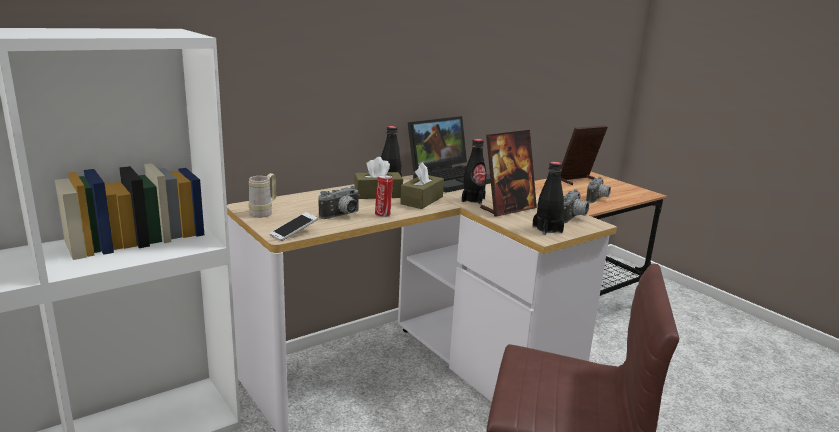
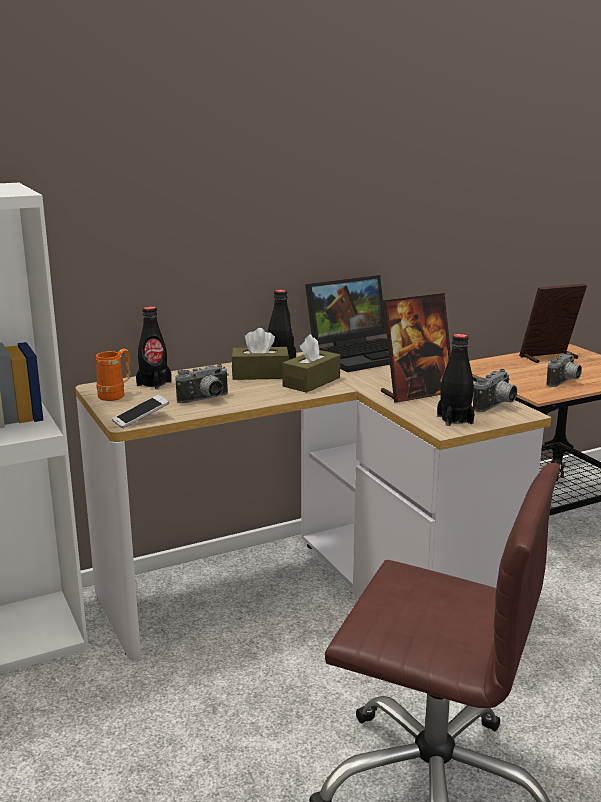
camera: 10 degrees right, 0 degrees up
beige mug [248,173,276,218] -> orange mug [96,349,131,401]
can [375,175,393,217] -> none
black bottle [462,139,486,204] -> black bottle moved to [136,306,171,389]

